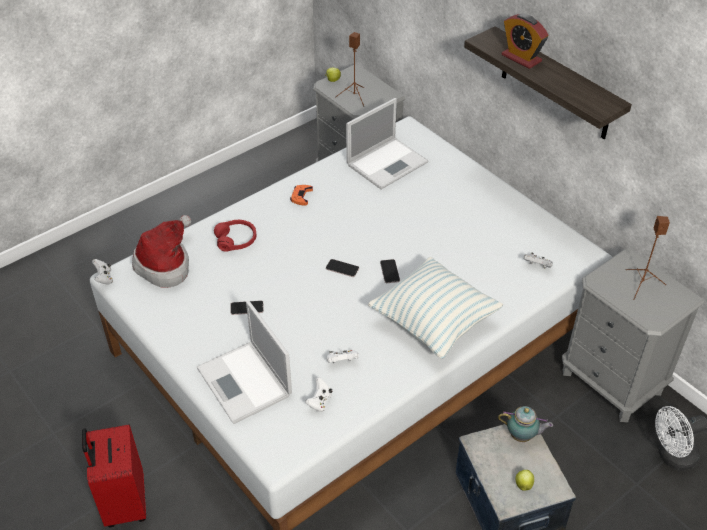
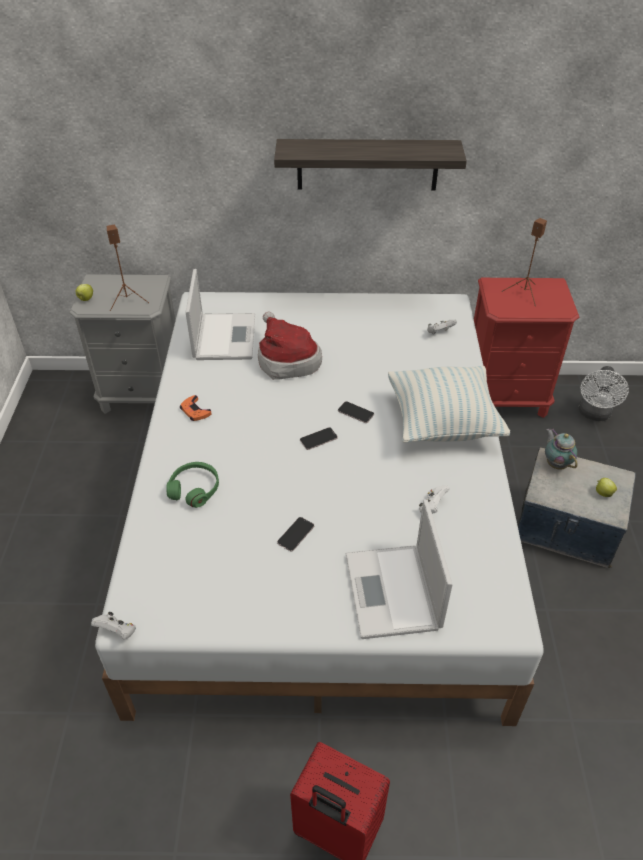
camera: 50 degrees left, 0 degrees up
hat [132,215,191,288] -> hat moved to [258,311,322,380]
laptop [197,301,292,424] -> laptop turned 75 degrees clockwise [346,499,453,639]
red headphones [214,220,257,252] -> green headphones [166,462,219,508]
white game controller [305,377,332,412] -> none
teapot [498,406,553,442] -> teapot turned 75 degrees counterclockwise [545,429,578,470]
alarm clock [502,13,548,69] -> none
grey nightstand [562,248,704,422] -> red nightstand [474,278,579,418]

